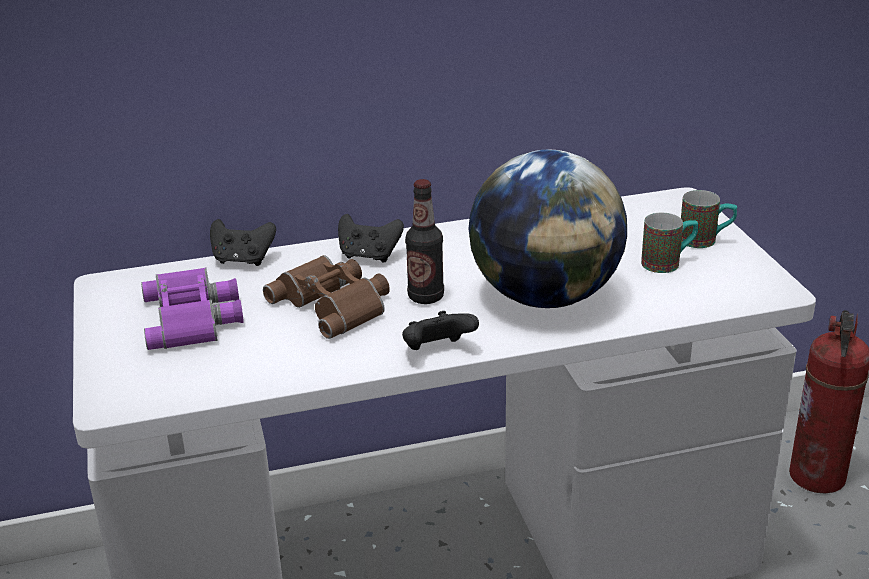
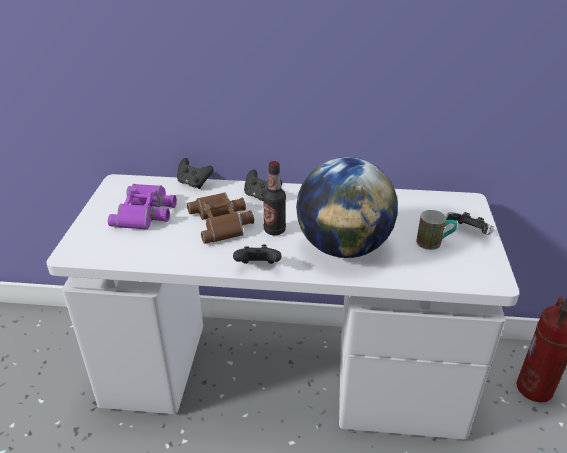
camera: 20 degrees right, 5 degrees up
mug [681,190,737,248] -> game controller [446,212,494,235]

